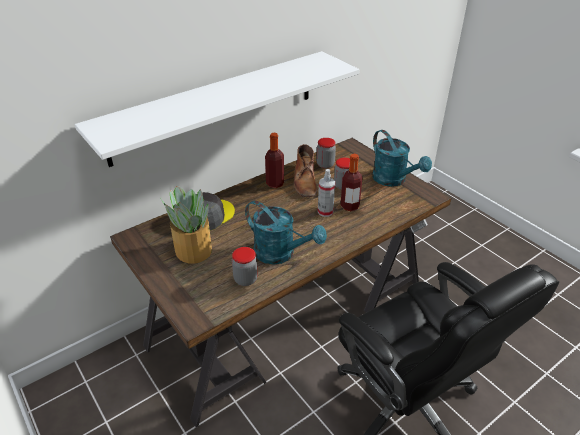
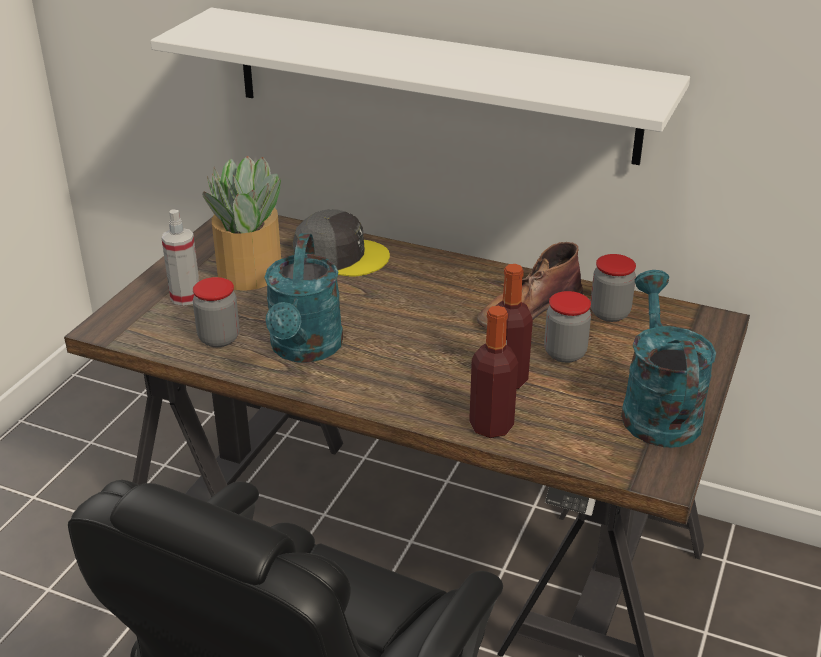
camera: 60 degrees right, 5 degrees down
bottle [265,133,284,188] -> bottle moved to [469,306,518,438]
spray bottle [318,169,335,217] -> spray bottle moved to [161,210,199,306]
turquoise watering can [372,130,432,187] -> turquoise watering can turned 150 degrees clockwise [621,270,716,448]

